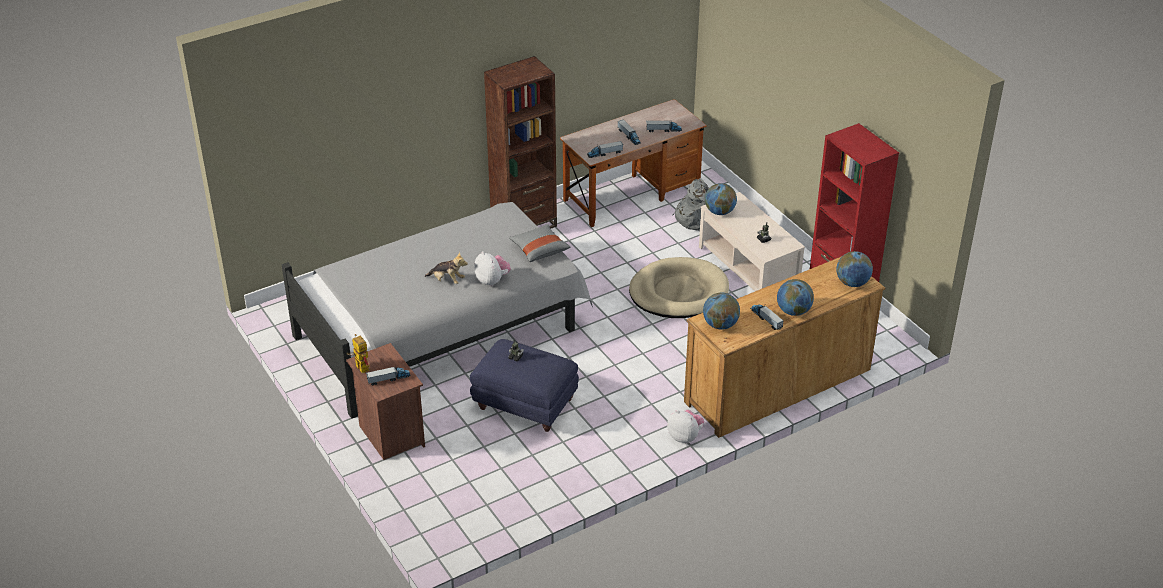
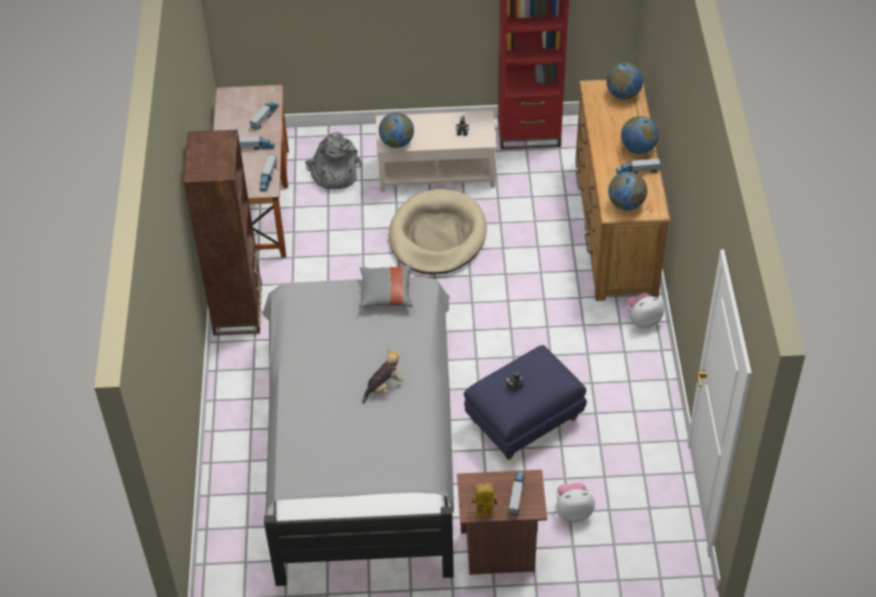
camera: 60 degrees left, 10 degrees up
plush toy [474,251,511,286] -> plush toy moved to [556,482,595,523]

